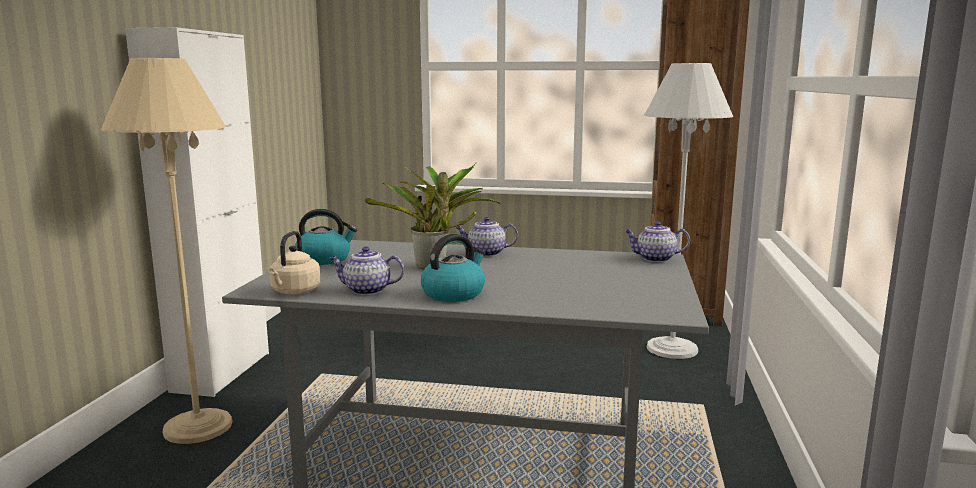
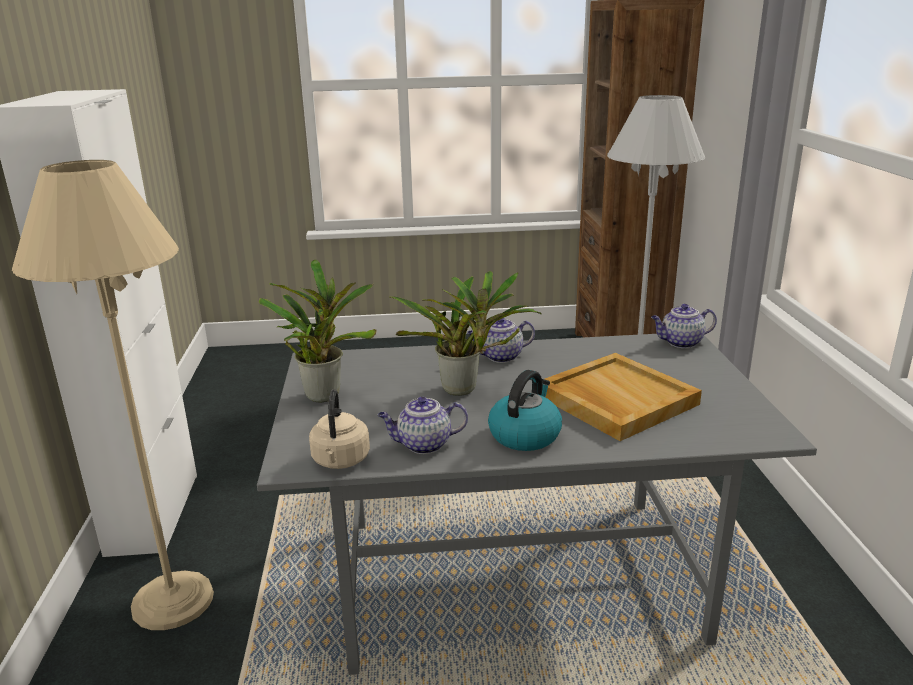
camera: 15 degrees left, 10 degrees up
kettle [295,209,357,265] -> potted plant [259,259,377,402]
none -> beige tray [545,353,702,441]

